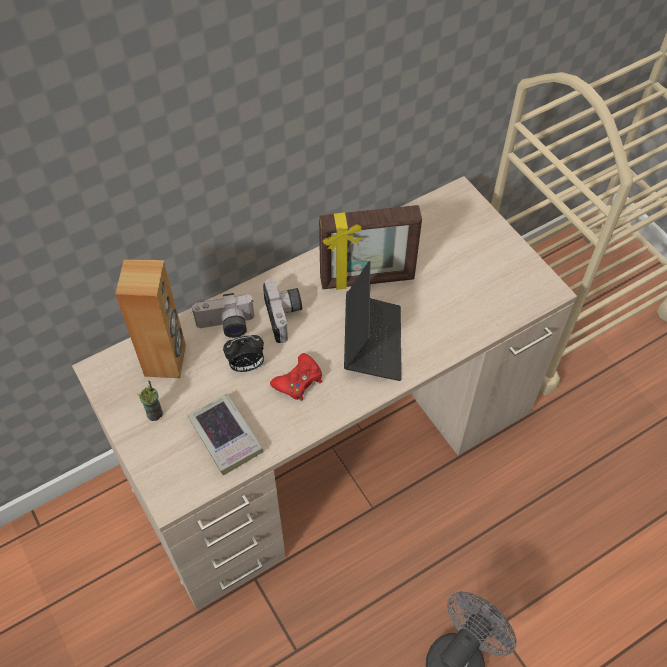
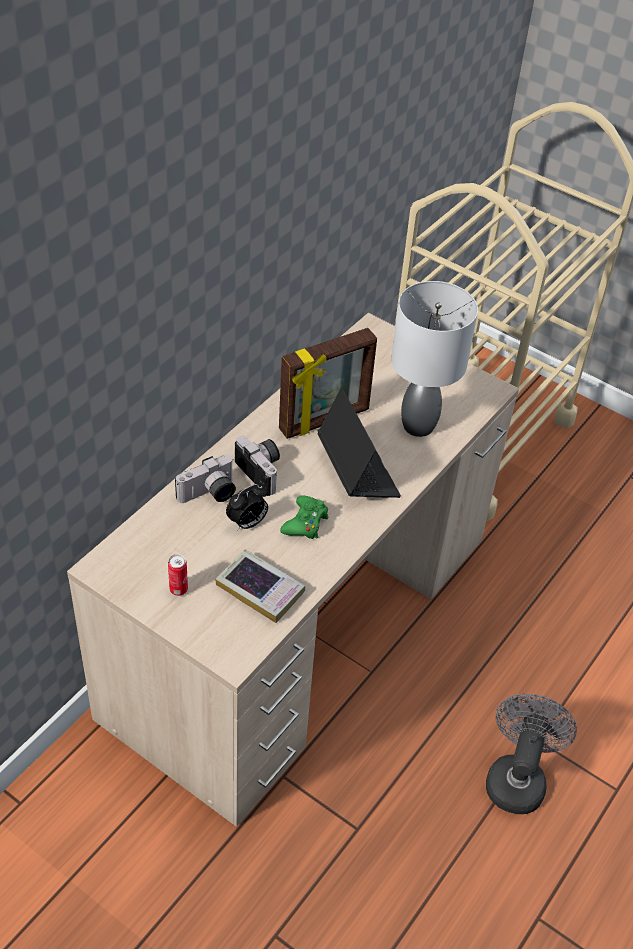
camera: 25 degrees left, 10 degrees down
brown speaker [115,260,186,378] -> none
cup [137,380,163,421] -> can [168,554,188,596]
red game controller [270,353,322,401] -> green game controller [280,495,329,539]
none -> grey table lamp [391,281,478,437]

